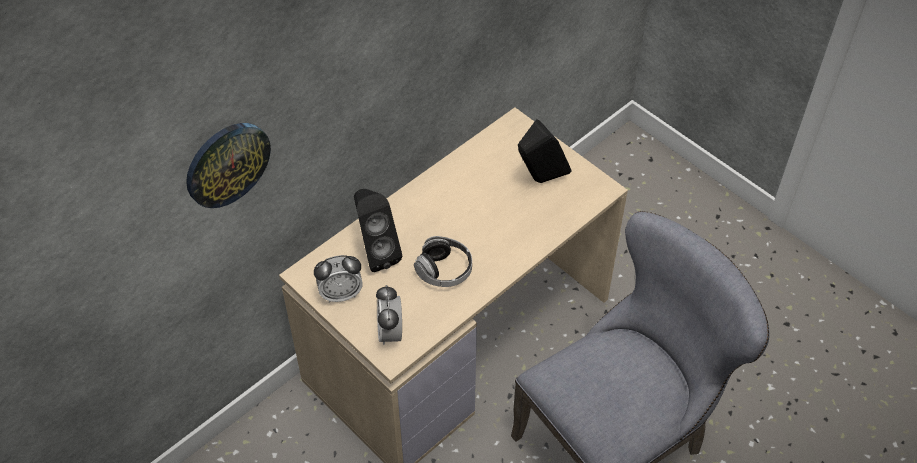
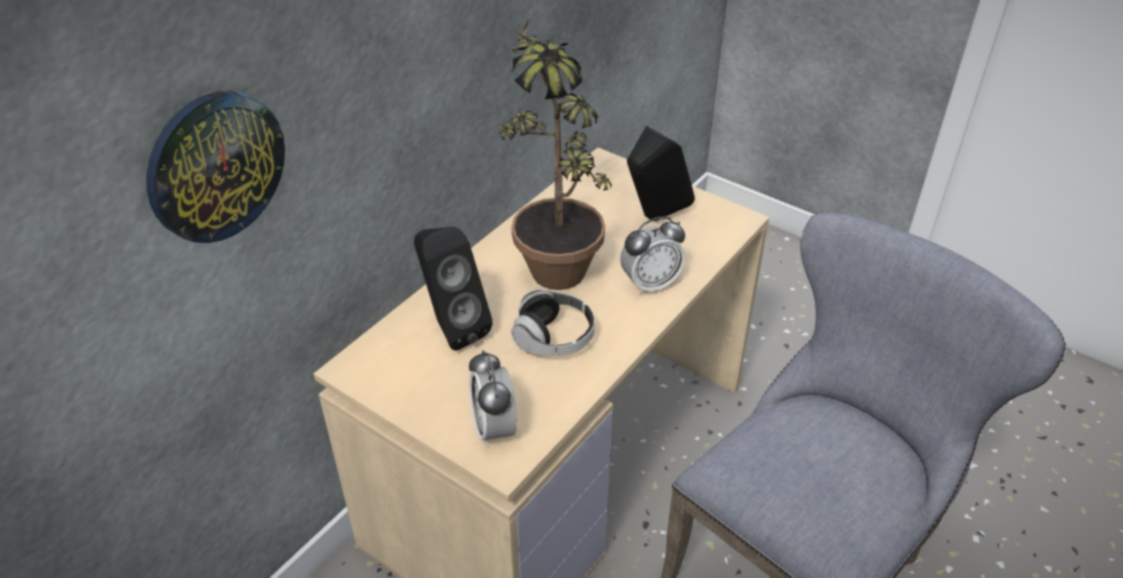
camera: 10 degrees left, 10 degrees down
alarm clock [314,255,363,303] -> alarm clock moved to [620,217,686,295]
none -> potted plant [499,12,612,290]

